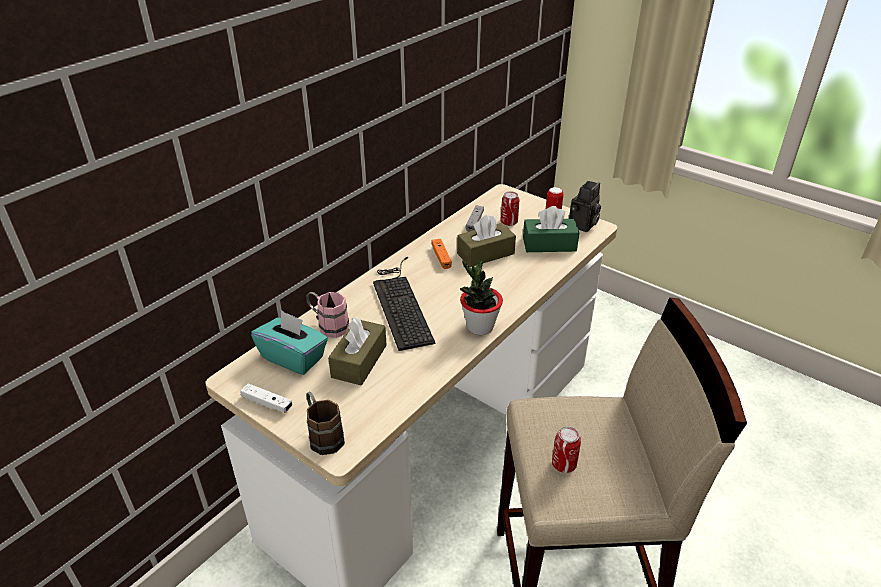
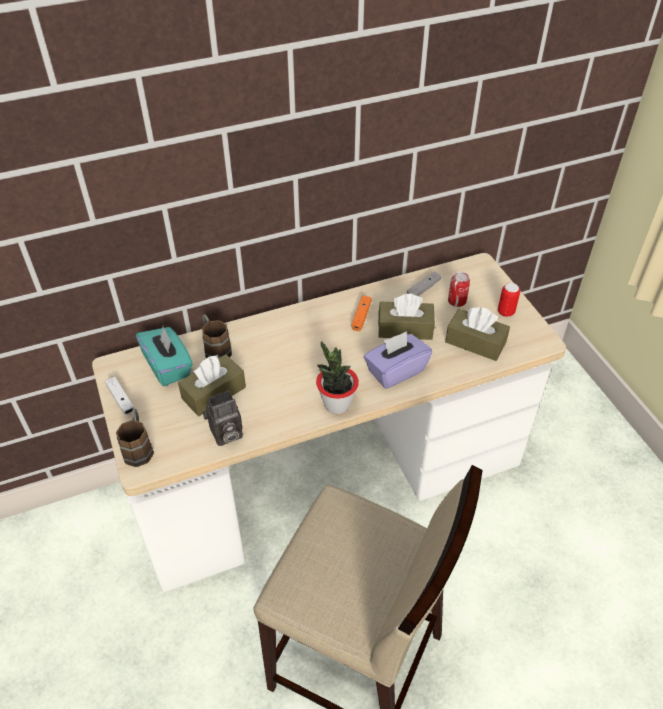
camera: 30 degrees right, 10 degrees up
pink mug [306,292,349,338] -> brown mug [202,314,232,359]
keyboard [373,257,435,351] -> none
green tissue box [523,206,579,252] -> brown tissue box [445,307,510,361]
can [552,426,581,473] -> none
camera [569,181,601,232] -> camera moved to [202,390,243,446]
none -> purple tissue box [364,331,432,389]

